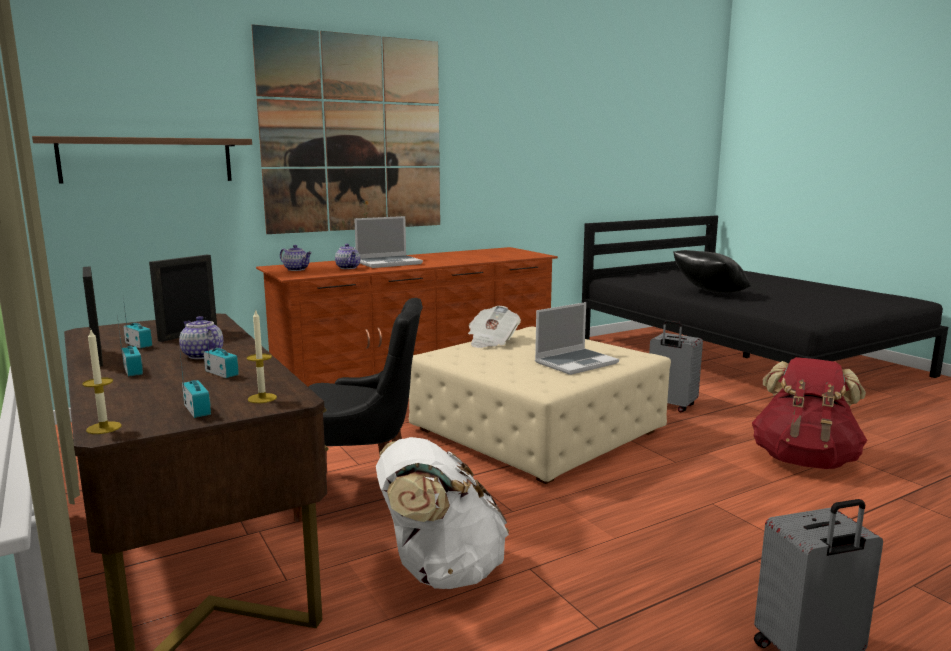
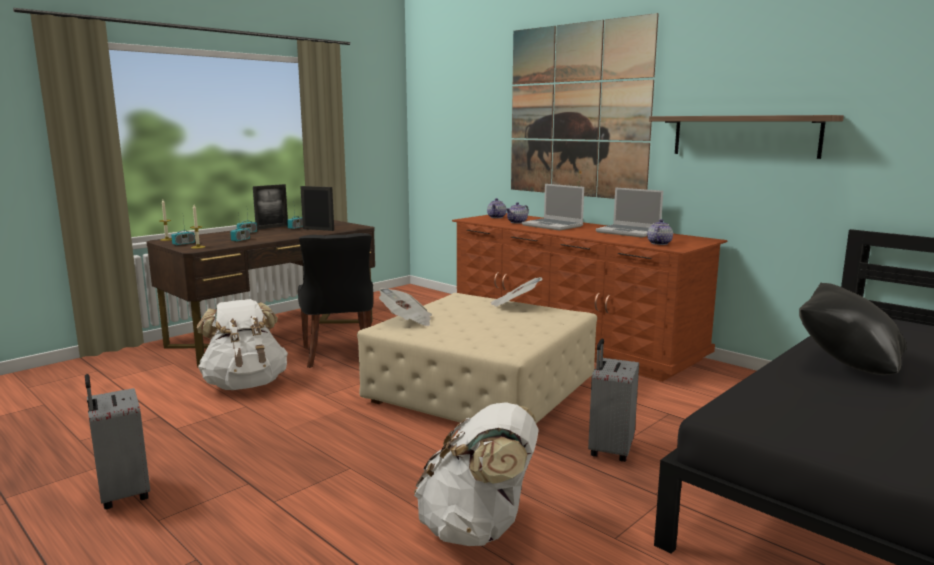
camera: 75 degrees right, 0 degrees up
shelf [32,136,252,184] -> shelf moved to [649,115,844,159]
teapot [179,316,223,359] -> teapot moved to [647,219,673,245]
laptop [535,302,619,375] -> laptop moved to [596,187,663,238]
red backpack [752,357,867,469] -> white backpack [414,403,539,546]
none -> newspaper [379,288,432,326]

